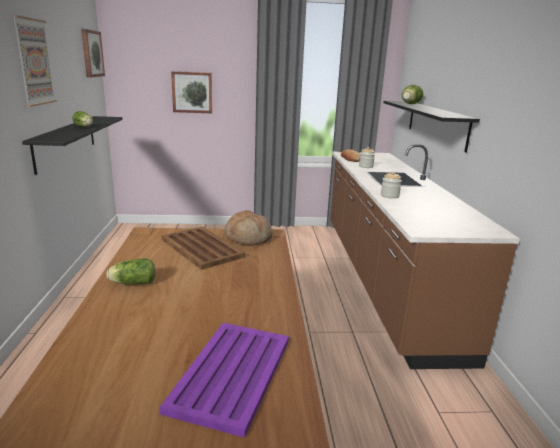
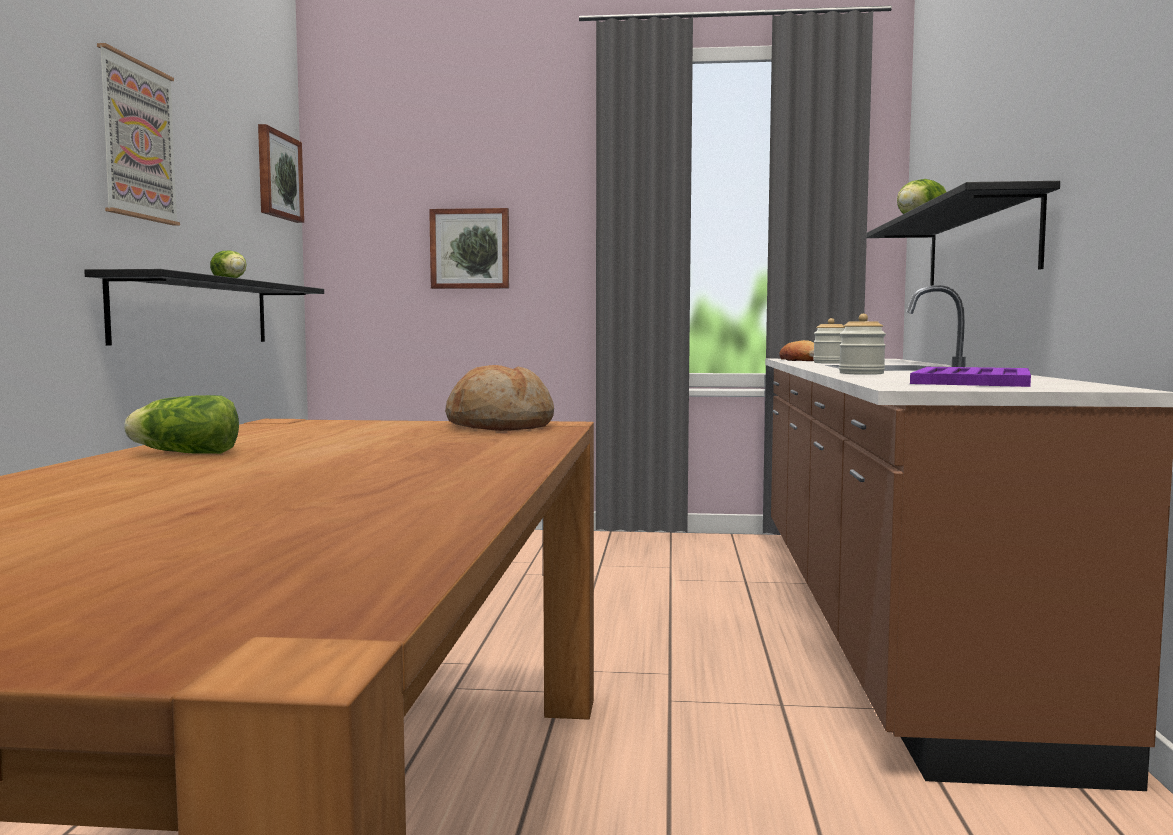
camera: 10 degrees right, 15 degrees down
purple tray [159,323,289,438] -> purple tray moved to [910,367,1031,387]
brown tray [161,227,245,270] -> none

